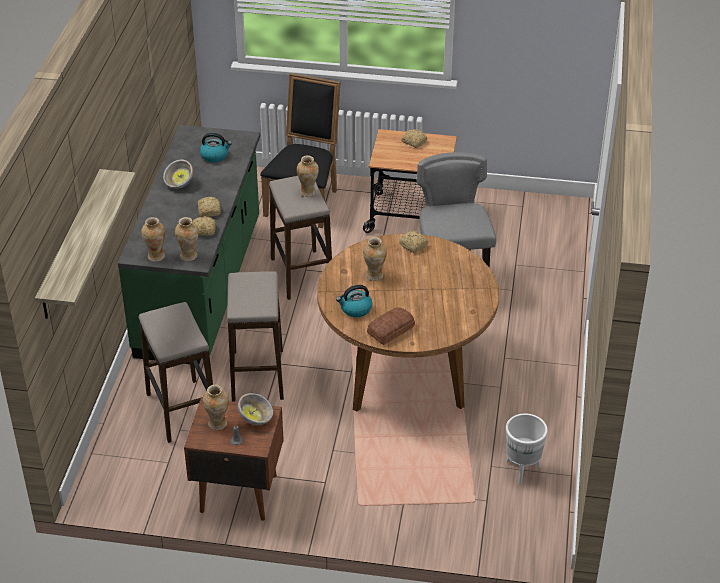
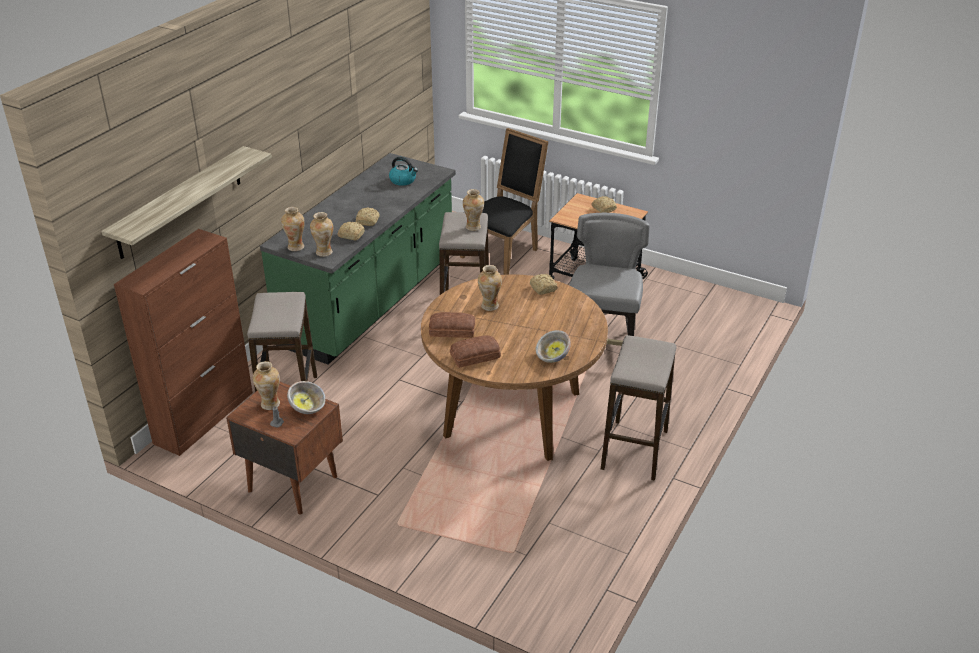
camera: 20 degrees right, 5 degrees down
bowl [163,160,193,189] -> bowl moved to [536,330,571,363]
stool [227,271,284,401] -> stool moved to [601,335,677,481]
kettle [336,285,372,317] -> bread [429,312,475,338]
white planter [506,413,548,485] -> none
none -> brown cabinet [114,229,253,456]

